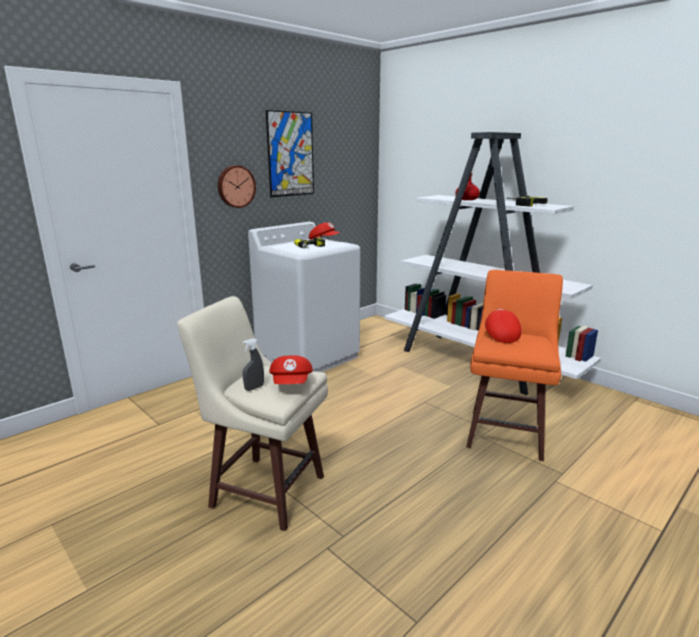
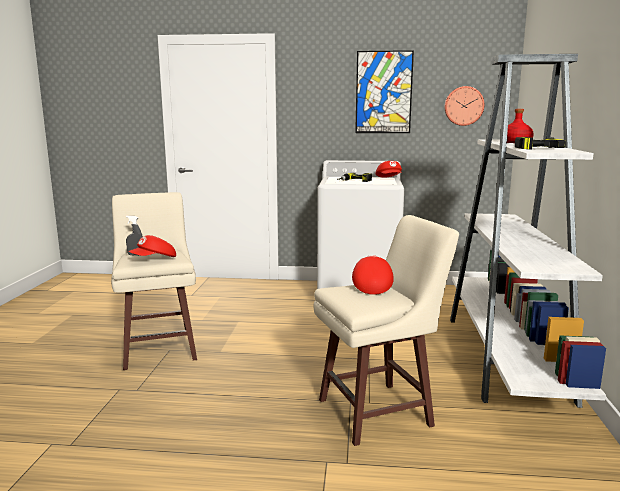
camera: 50 degrees right, 5 degrees down
wall clock [218,165,256,208] -> wall clock moved to [444,86,484,126]
orange stool [466,270,563,461] -> beige stool [313,215,459,446]
red cap [485,309,522,343] -> red cap turned 45 degrees counterclockwise [352,255,394,295]

